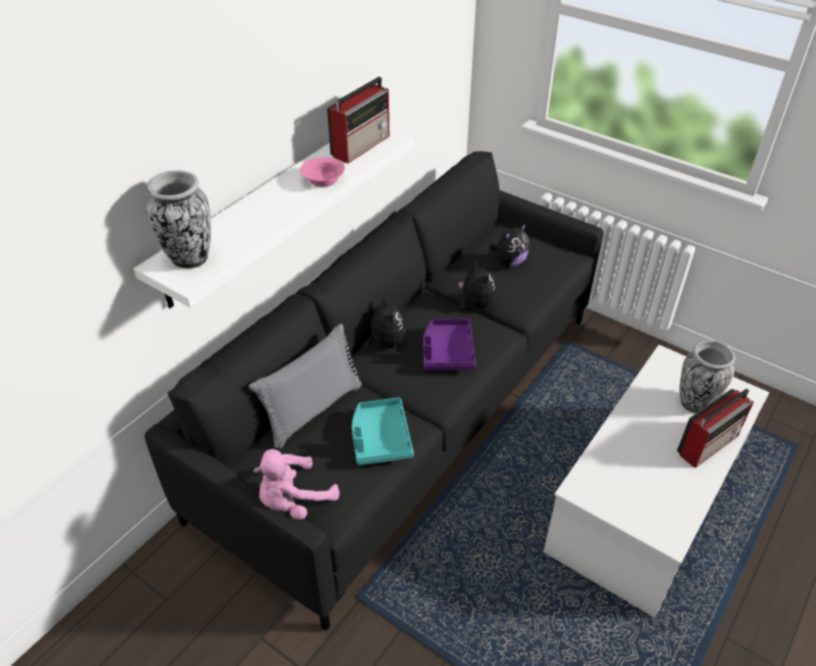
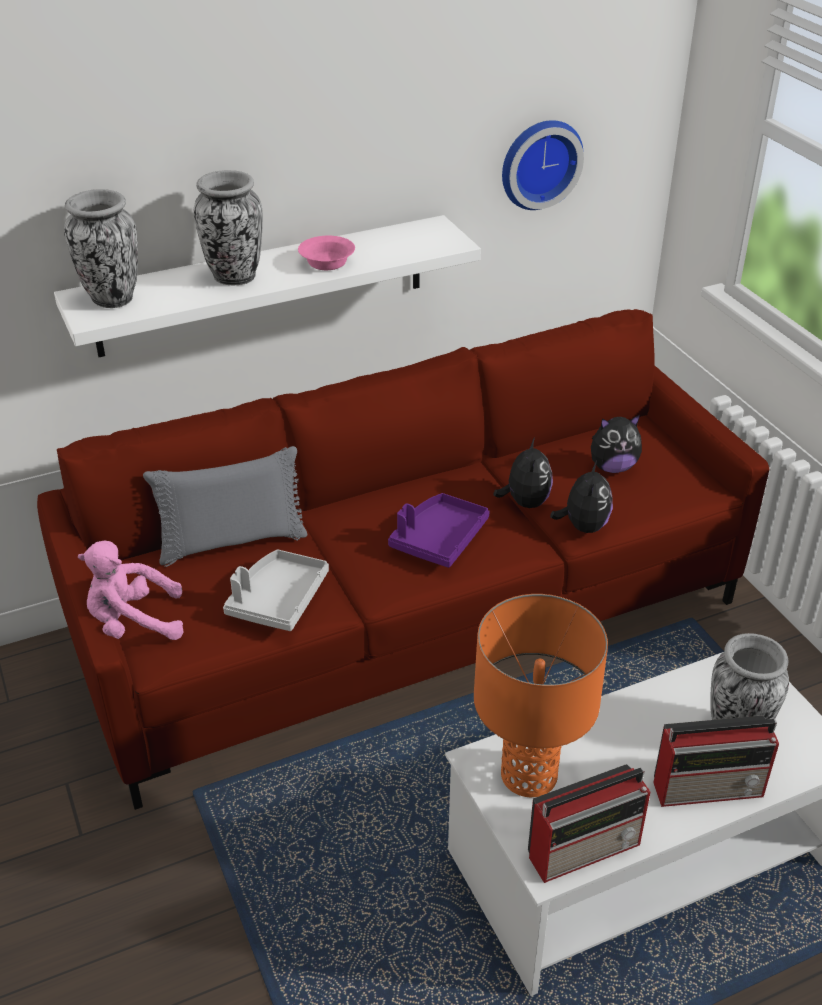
camera: 30 degrees right, 5 degrees down
black sofa [145,151,604,631] -> red sofa [37,309,769,810]
radio [327,77,389,164] -> radio moved to [528,764,650,883]
turquoise tray [352,397,414,465] -> grey tray [223,549,329,631]
plush toy [364,297,405,348] -> plush toy moved to [550,461,613,533]
none -> vase [194,170,263,285]
none -> orange table lamp [474,594,608,797]
none -> wall clock [502,120,584,210]

